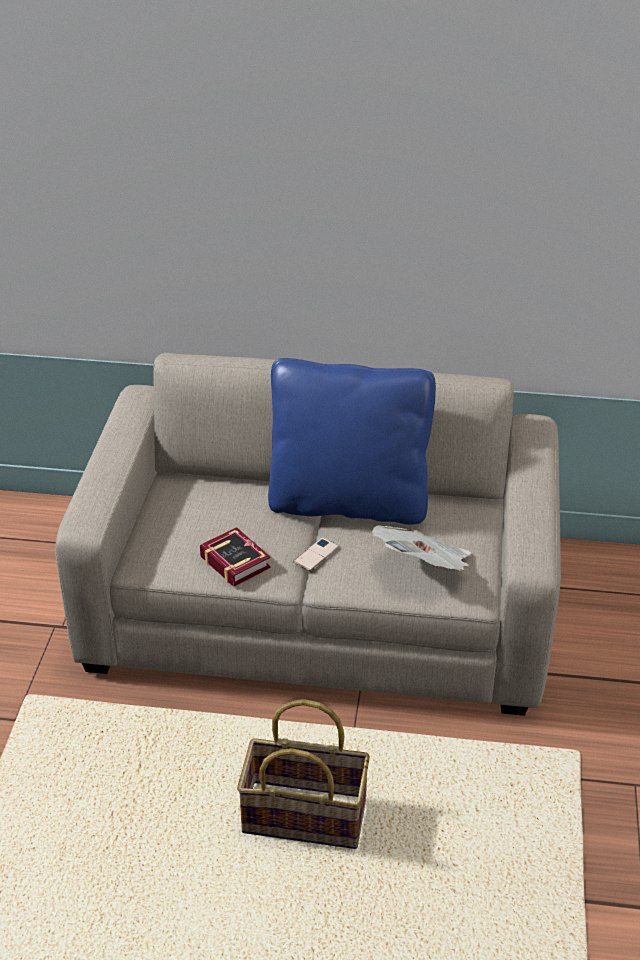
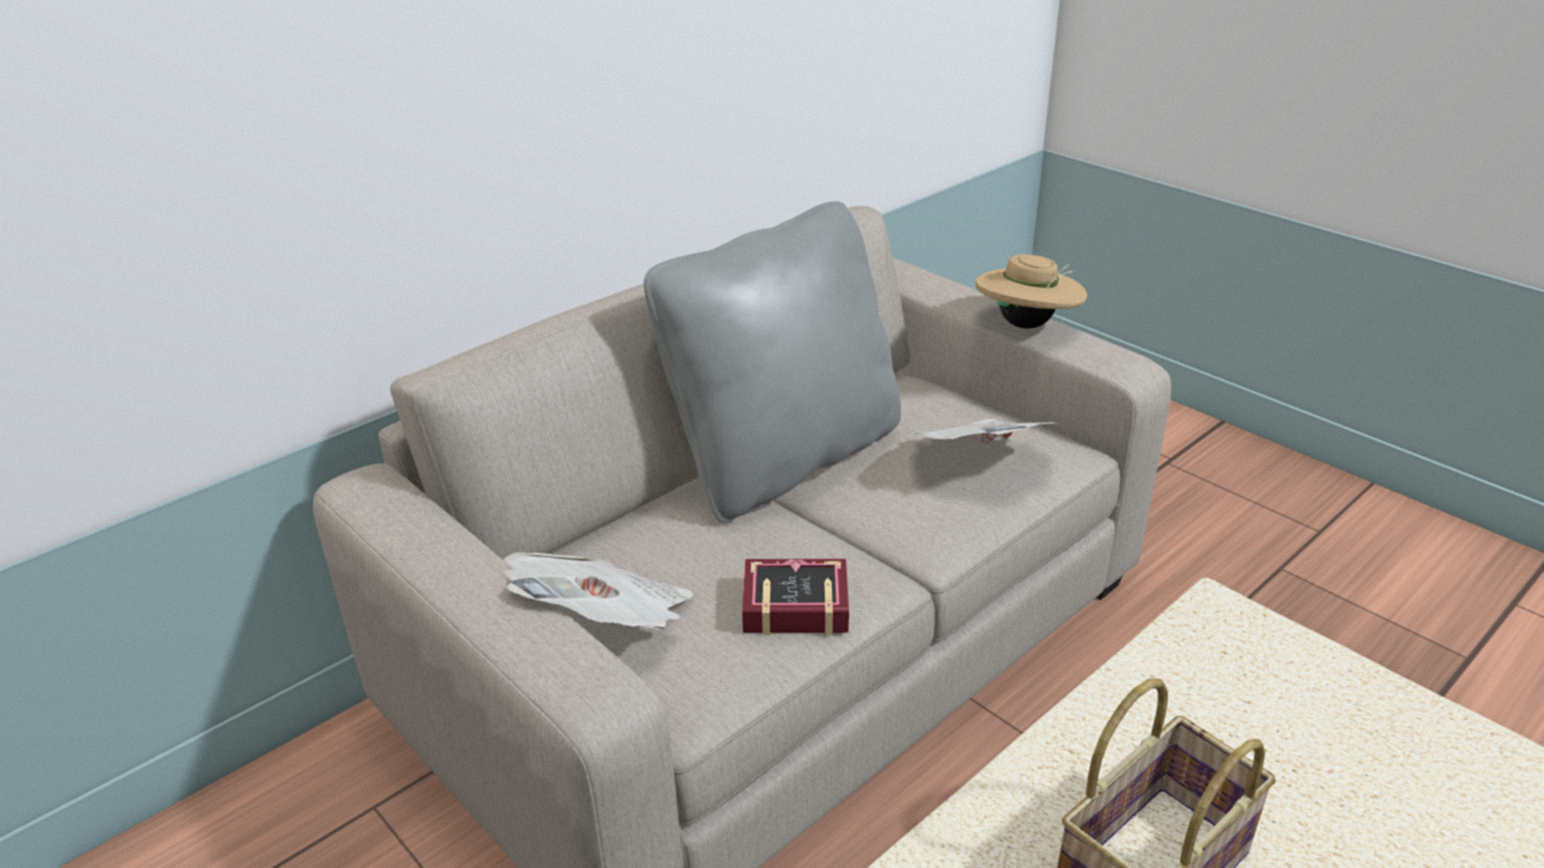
camera: 50 degrees left, 5 degrees down
blue pillow [268,358,436,524] -> grey pillow [644,201,901,524]
phone [293,537,339,571] -> none
none -> newspaper [503,552,693,630]
none -> beige hat [975,254,1087,329]

